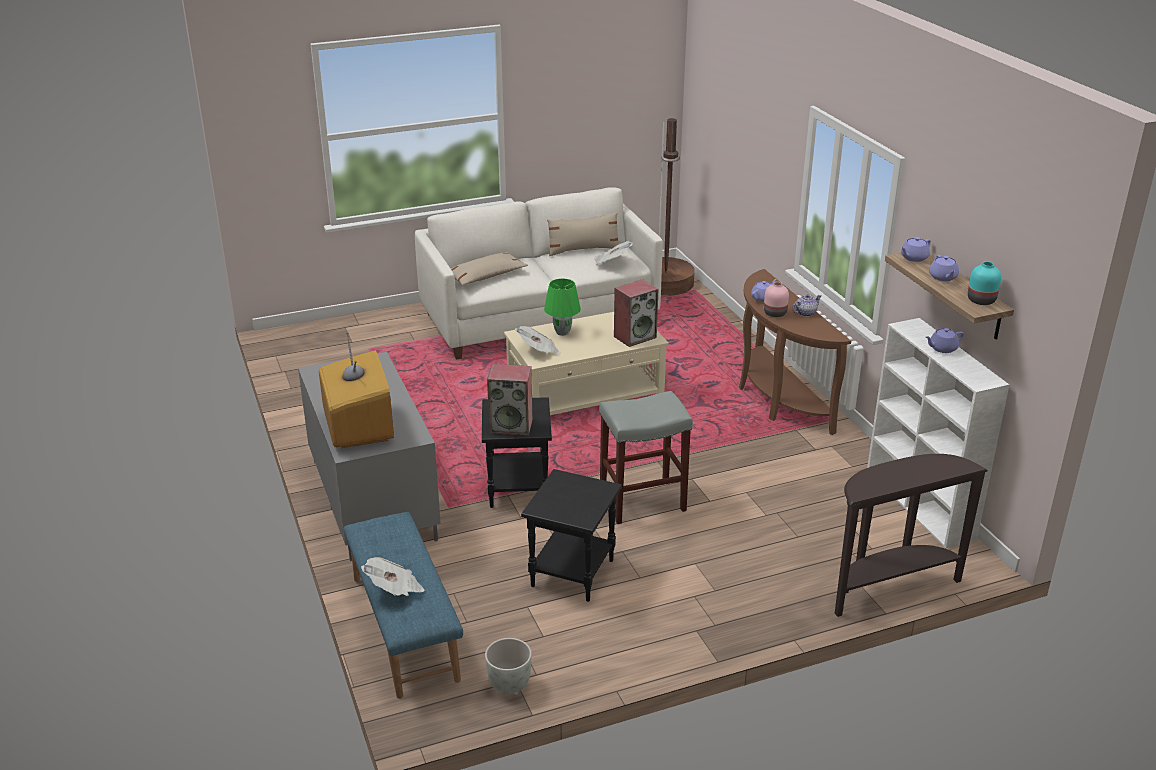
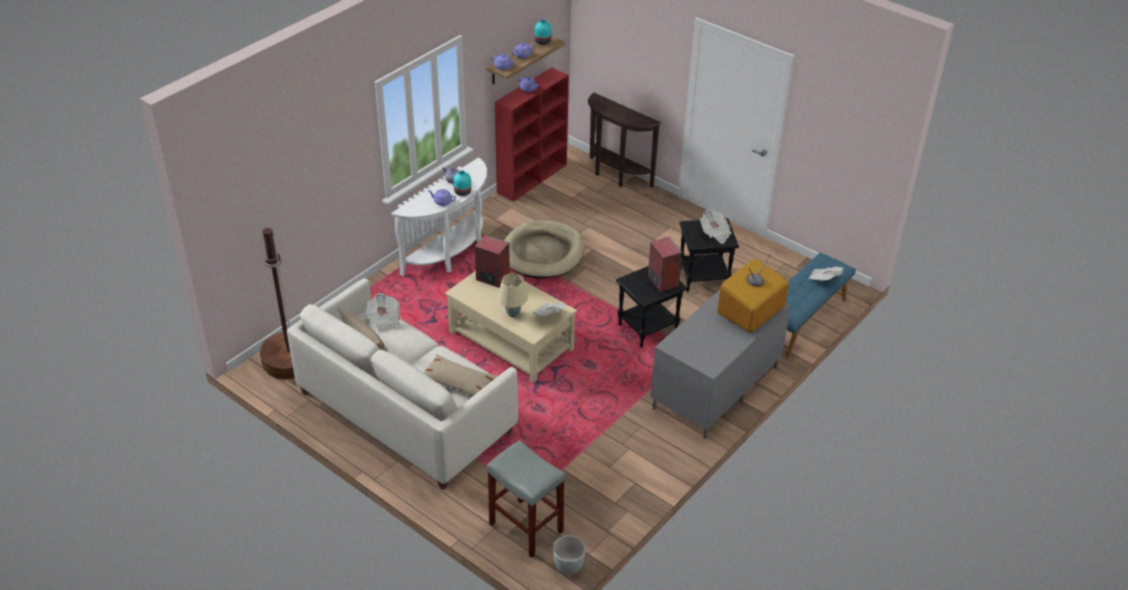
camera: 120 degrees left, 10 degrees up
grey planter [485,638,532,694] -> grey planter moved to [553,535,586,574]
green table lamp [544,278,581,336] -> beige table lamp [498,273,528,317]
grey stool [599,391,693,524] -> grey stool moved to [487,440,566,558]
brown console table [739,269,851,435] -> white console table [391,157,487,276]
pink vase [764,282,789,317] -> turquoise vase [453,171,471,196]
white bookcase [867,318,1009,548] -> red bookcase [495,67,569,202]
none -> beige dog bed [504,220,584,279]
none -> newspaper [700,210,732,244]

